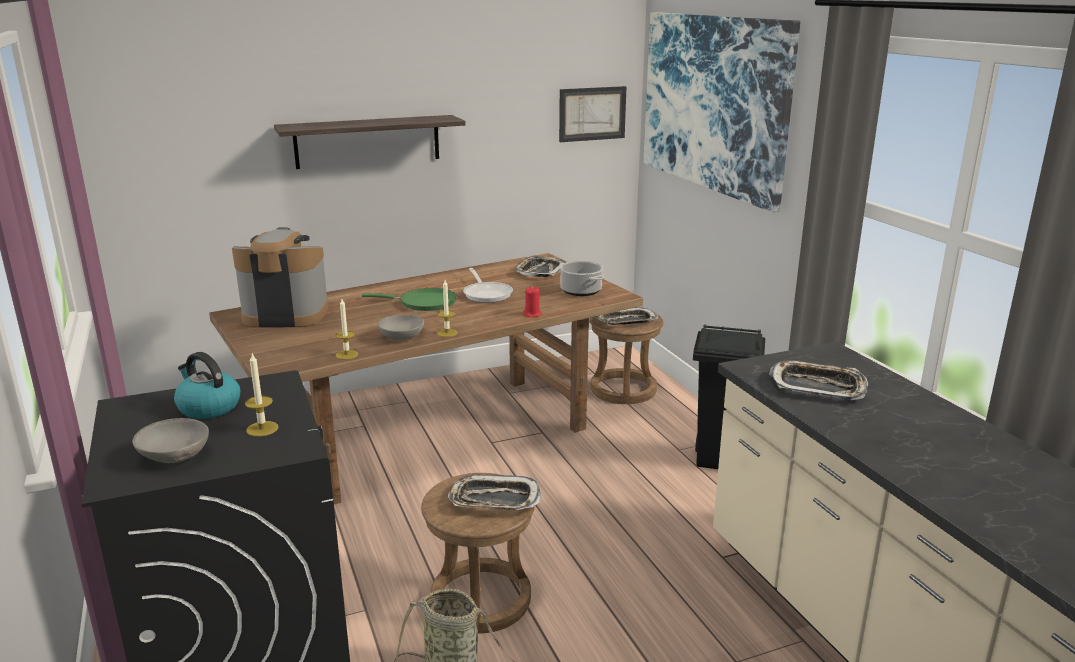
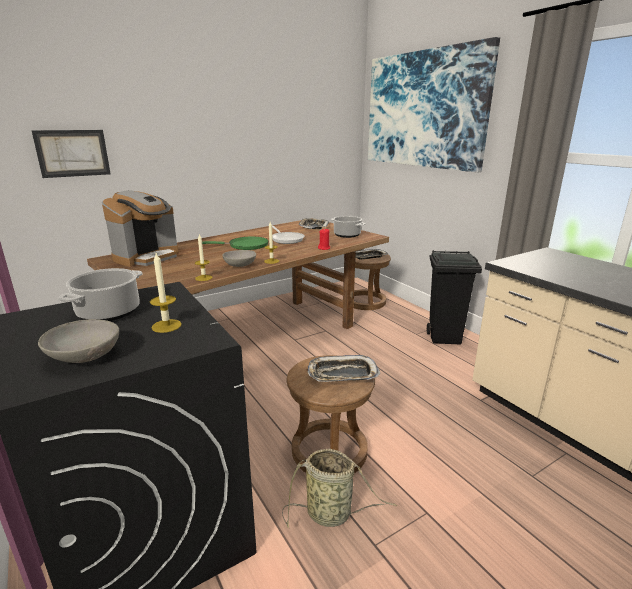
camera: 10 degrees left, 0 degrees up
kettle [174,352,240,419] -> cooking pot [58,268,142,321]
coffee machine [232,228,329,328] -> coffee machine turned 135 degrees clockwise [102,190,178,267]
shelf [274,115,466,169] -> none
picture [559,86,626,142] -> picture moved to [31,130,111,178]
tray [769,360,868,400] -> none

